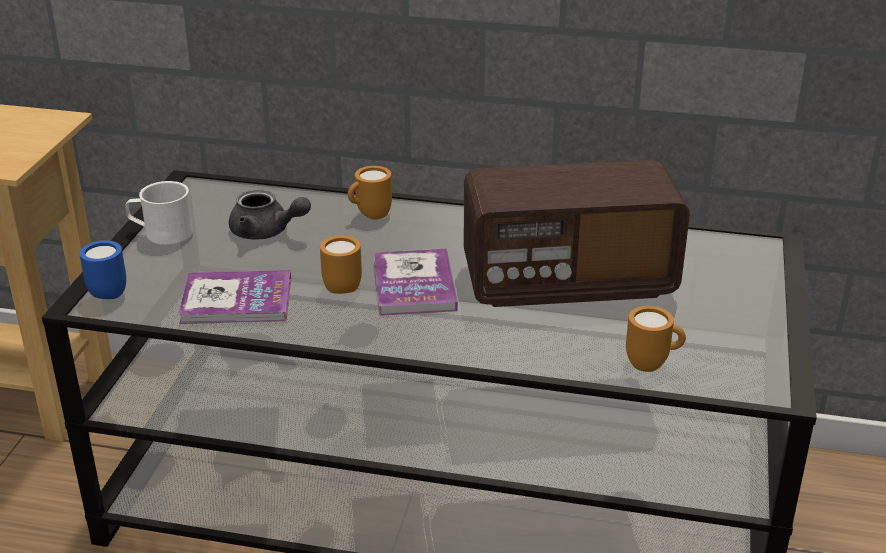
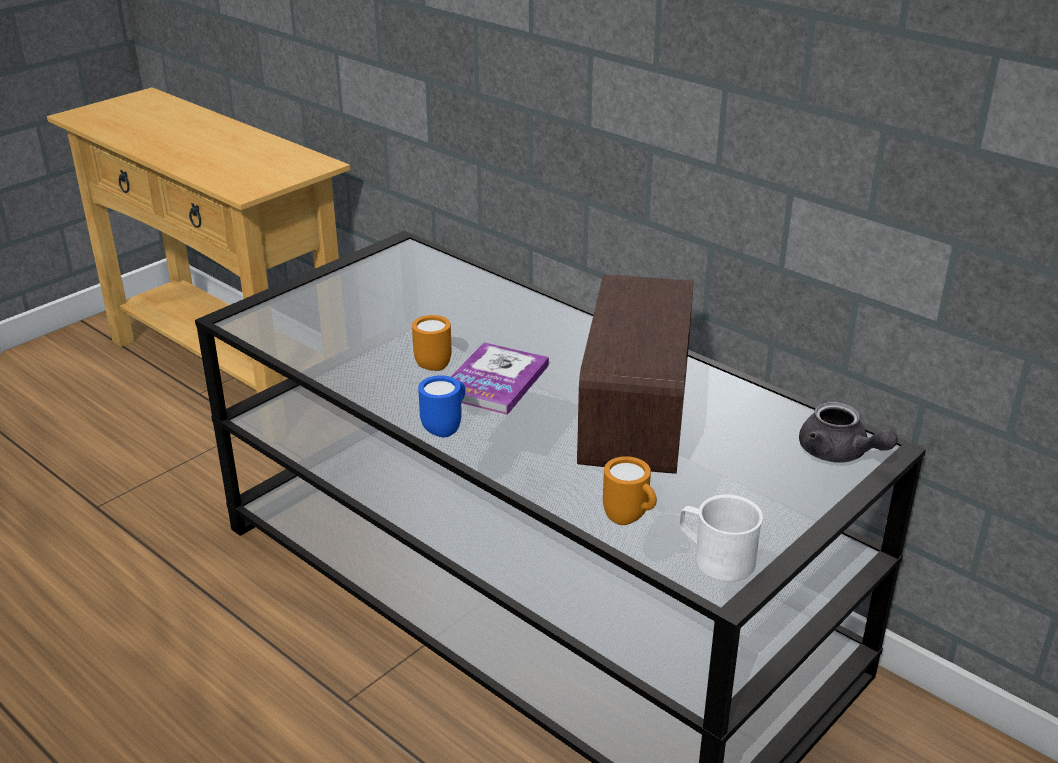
camera: 30 degrees right, 0 degrees up
blue mug [79,240,126,299] -> blue mug moved to [418,375,465,437]
white mug [125,181,193,245] -> white mug moved to [679,495,763,582]
book [178,270,291,324] -> none
grey teapot [229,189,311,240] -> grey teapot moved to [799,402,898,463]
orange mug [348,166,392,220] -> none
radio [463,160,690,307] -> radio turned 105 degrees counterclockwise [577,274,694,474]

